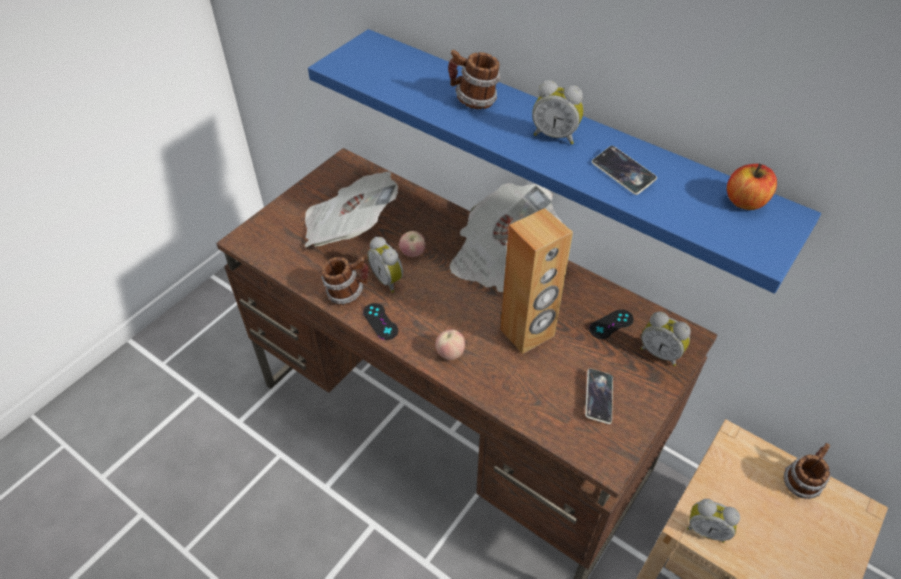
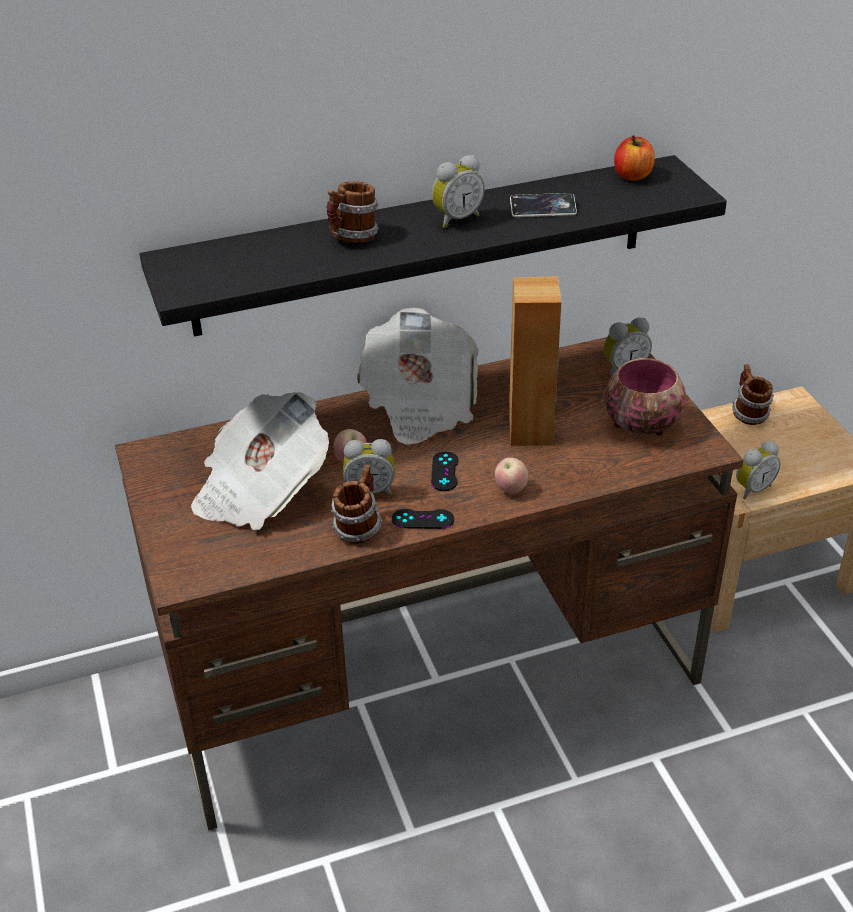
camera: 55 degrees left, 10 degrees down
blue shelf [308,29,821,294] -> black shelf [139,155,727,337]
phone [585,368,613,424] -> bowl [604,358,686,436]
black game controller [589,309,634,339] -> black game controller moved to [431,451,459,491]

